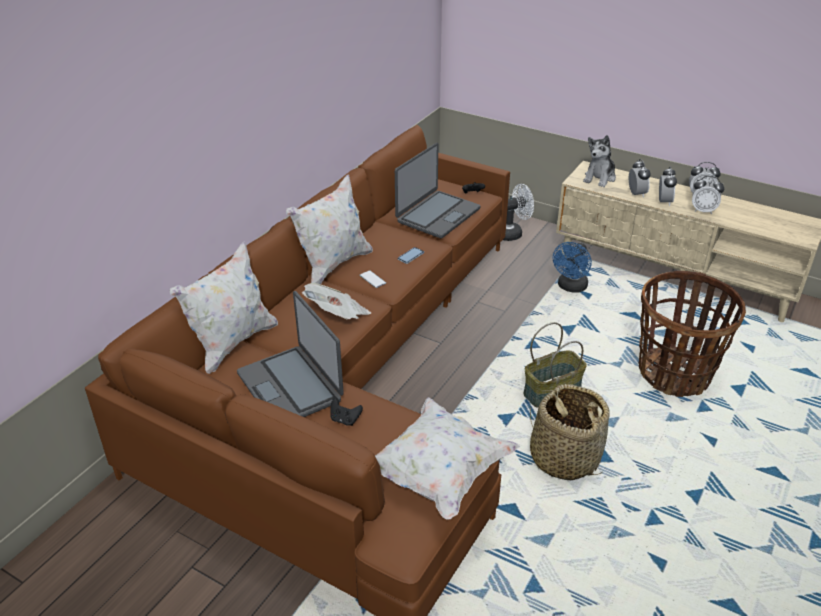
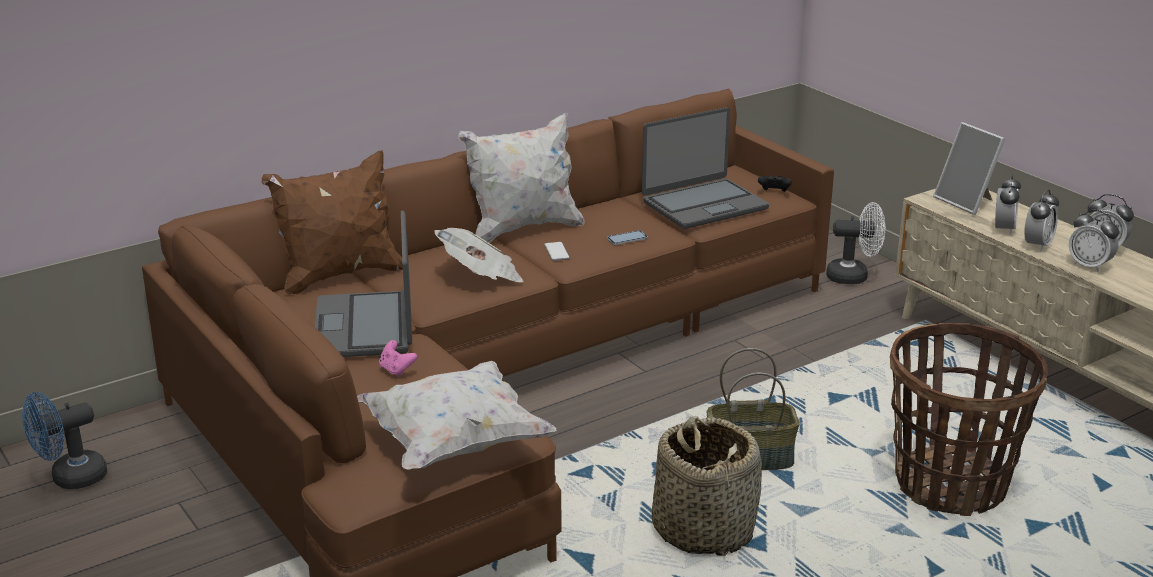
camera: 25 degrees right, 10 degrees down
white pillow [170,241,278,374] -> brown pillow [262,151,403,295]
black game controller [330,398,363,426] -> pink game controller [379,340,417,377]
blue fan [553,242,592,293] -> blue fan moved to [22,392,107,489]
plush toy [583,135,616,187] -> picture frame [933,122,1005,215]

